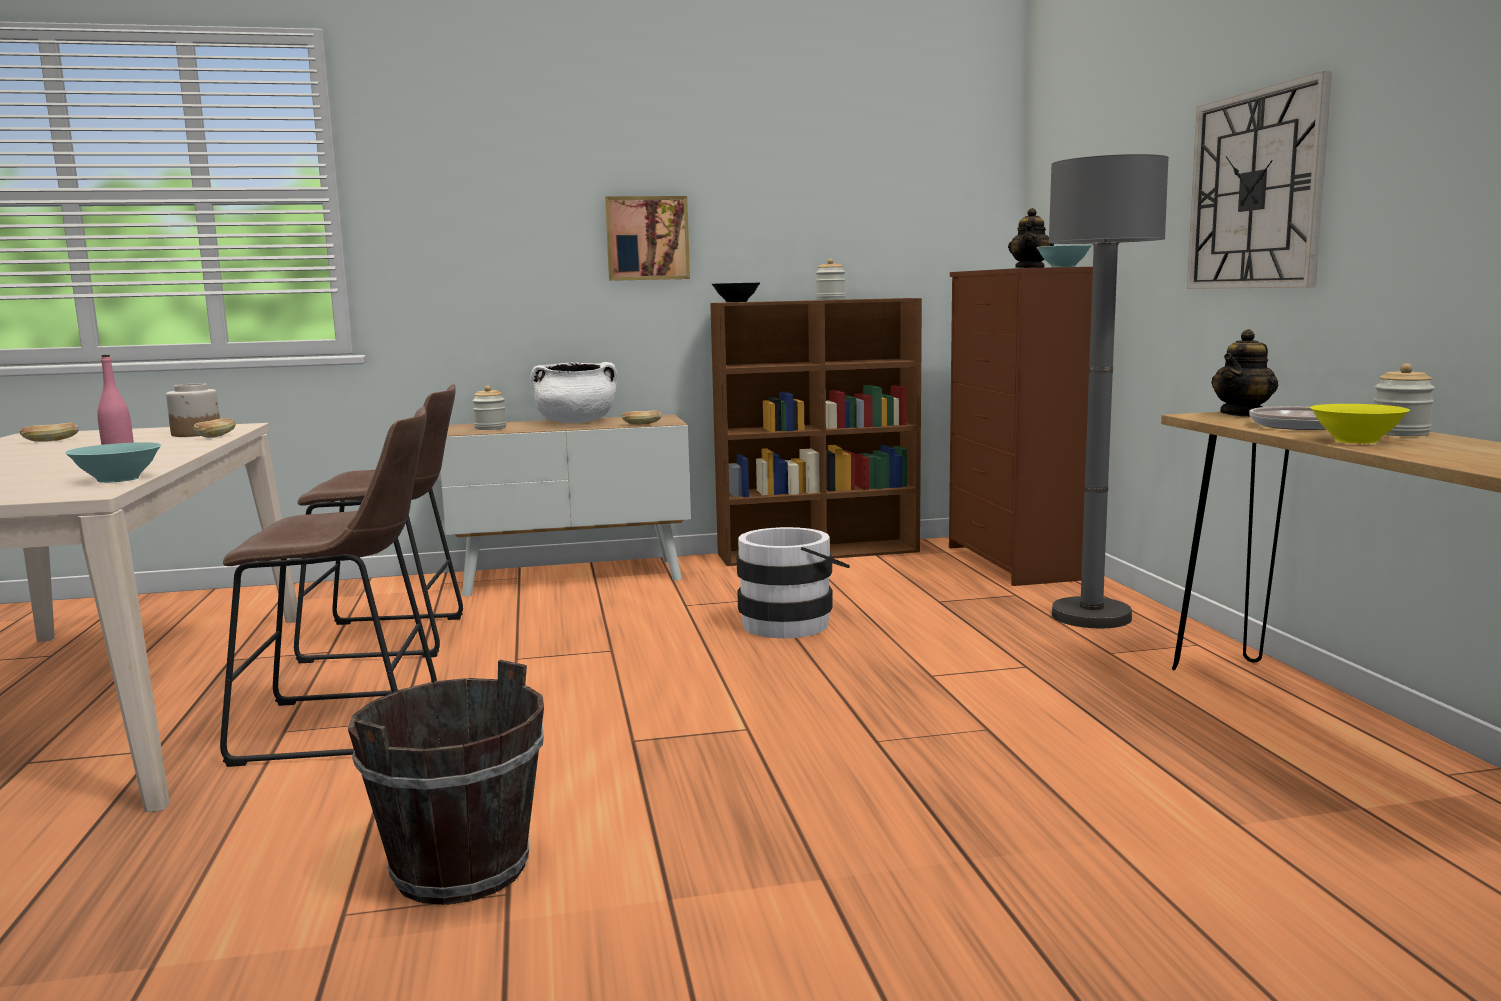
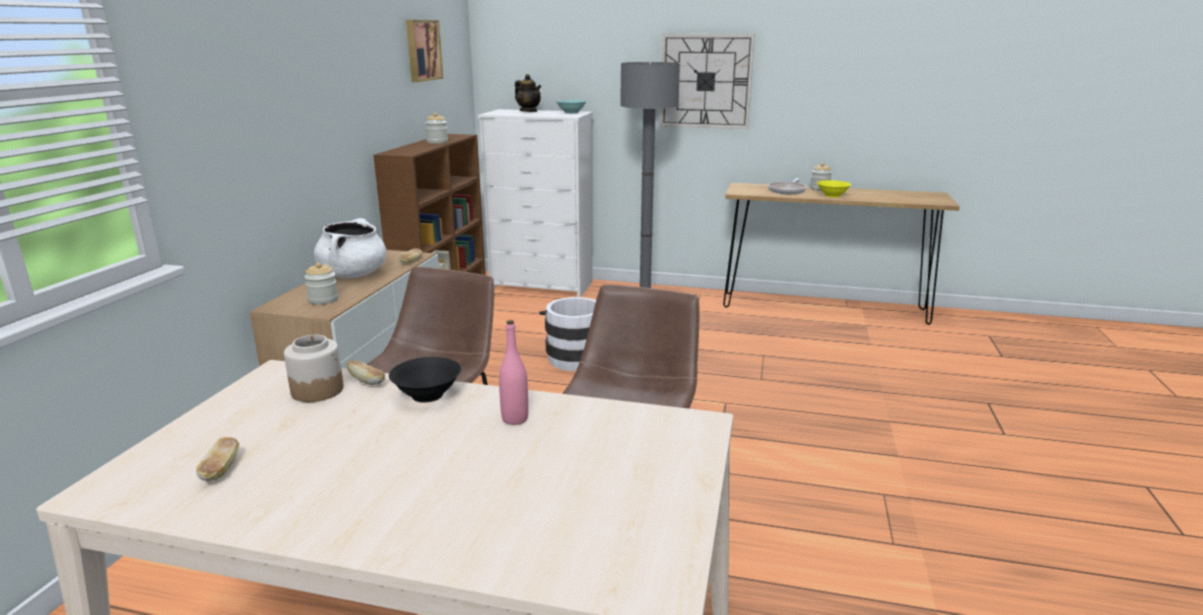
camera: 65 degrees left, 10 degrees up
turquoise bowl [65,442,161,483] -> none
brown bucket [348,660,544,905] -> none
picture [605,196,690,281] -> picture moved to [406,20,443,82]
black bowl [712,283,760,302] -> black bowl moved to [389,357,461,402]
brown dresser [949,267,1093,586] -> white dresser [478,109,593,297]
teapot [1211,329,1278,417] -> none

